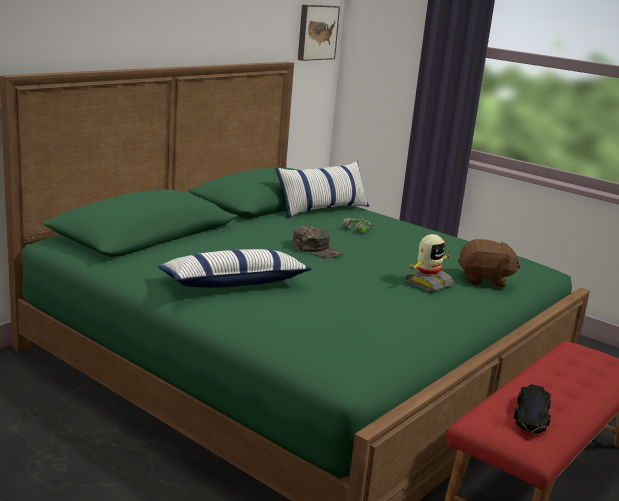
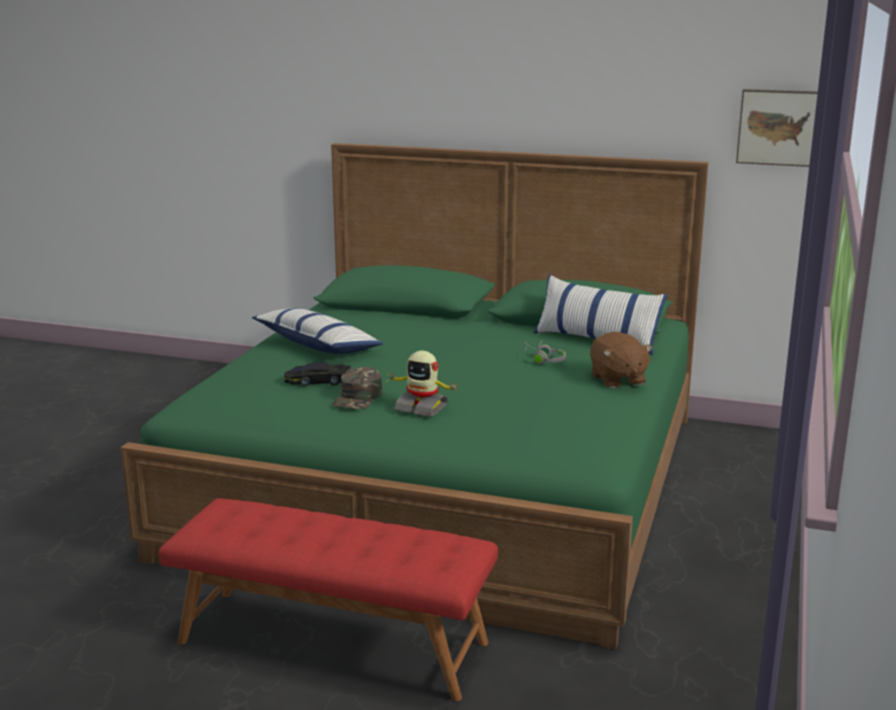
camera: 70 degrees right, 0 degrees up
green cap [292,225,343,258] -> green cap moved to [332,367,383,409]
brown plush toy [458,239,521,288] -> brown plush toy moved to [590,332,653,388]
black toy car [514,384,551,433] -> black toy car moved to [284,362,351,387]

